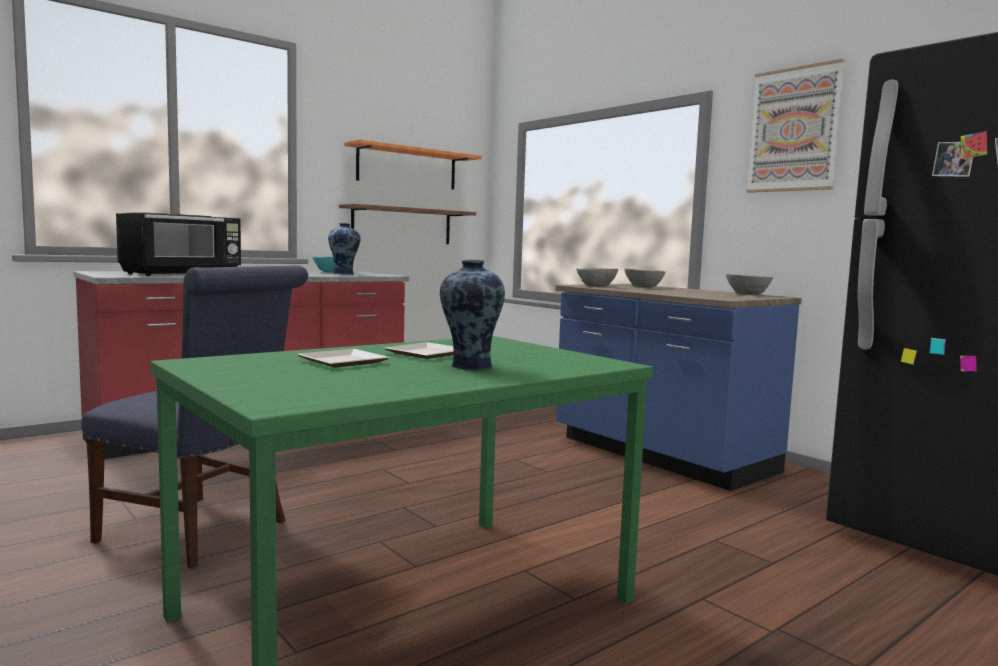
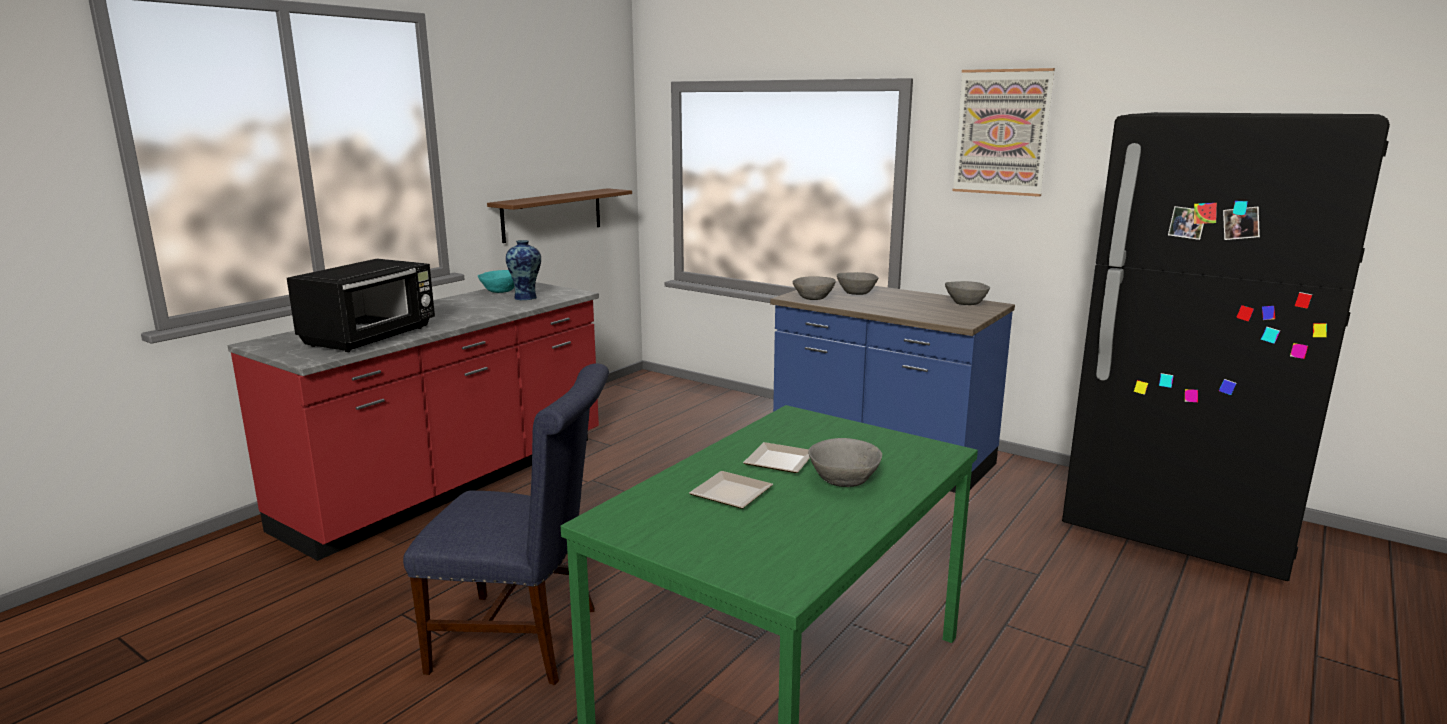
camera: 15 degrees left, 10 degrees up
orange shelf [344,140,482,190] -> none
vase [440,260,505,370] -> grey bowl [808,438,882,487]

